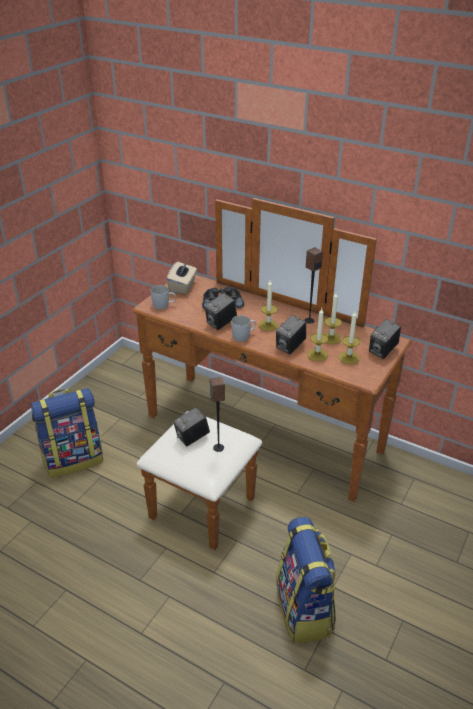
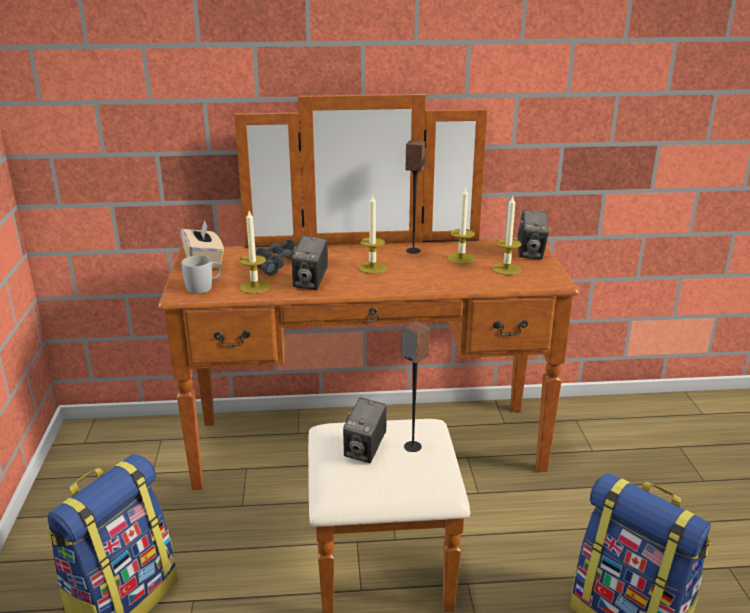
camera: 35 degrees left, 10 degrees down
white mug [231,315,256,342] -> none
camera [276,315,306,354] -> none
candle [307,308,328,361] -> candle moved to [240,211,270,294]

